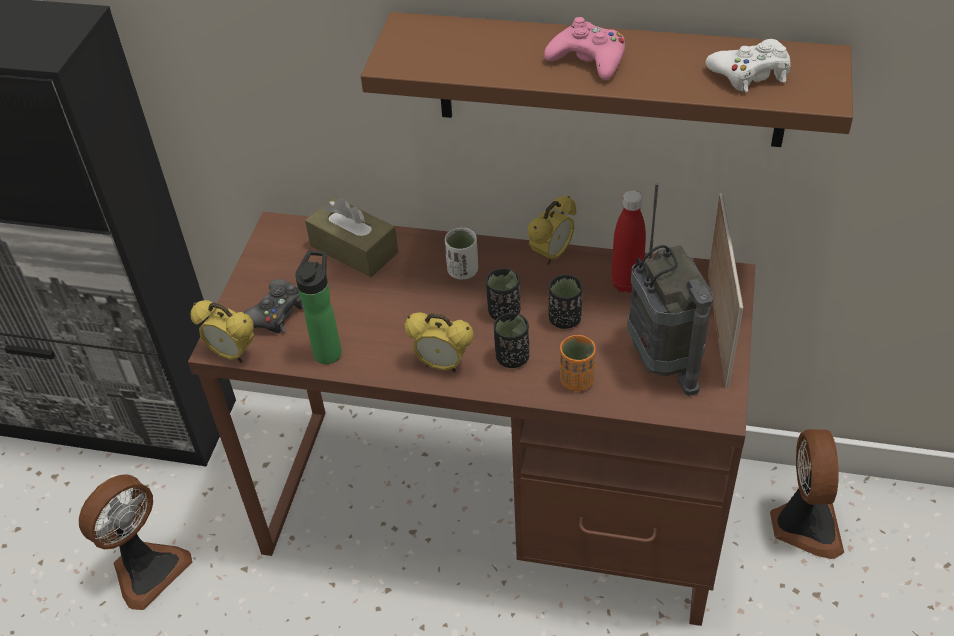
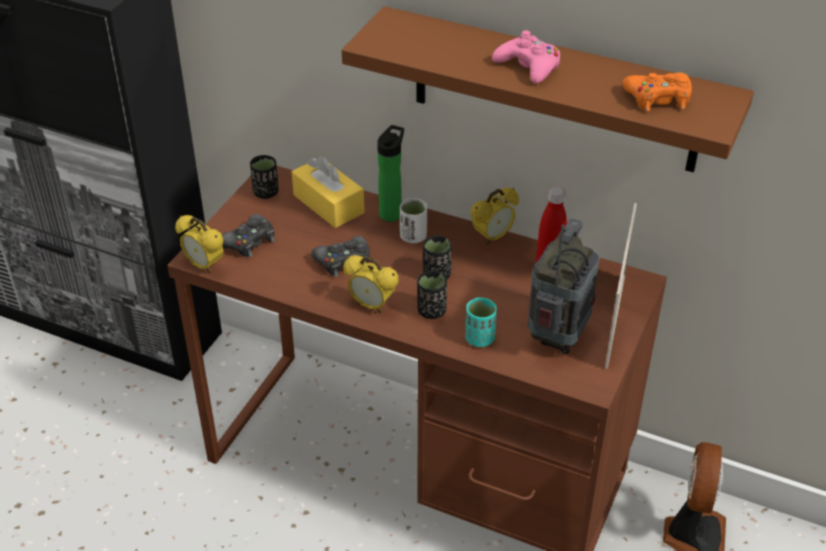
camera: 10 degrees right, 5 degrees down
fan [79,474,192,610] -> none
bottle [295,251,342,364] -> bottle moved to [377,125,404,222]
brown tissue box [305,197,399,277] -> yellow tissue box [292,156,365,228]
black cup [549,275,582,329] -> black cup moved to [250,155,279,199]
orange cup [560,335,596,391] -> turquoise cup [465,298,497,347]
radio [627,183,713,396] -> radio turned 150 degrees counterclockwise [528,218,600,354]
white game controller [706,39,790,92] -> orange game controller [623,72,692,111]
none -> black game controller [311,236,369,277]

